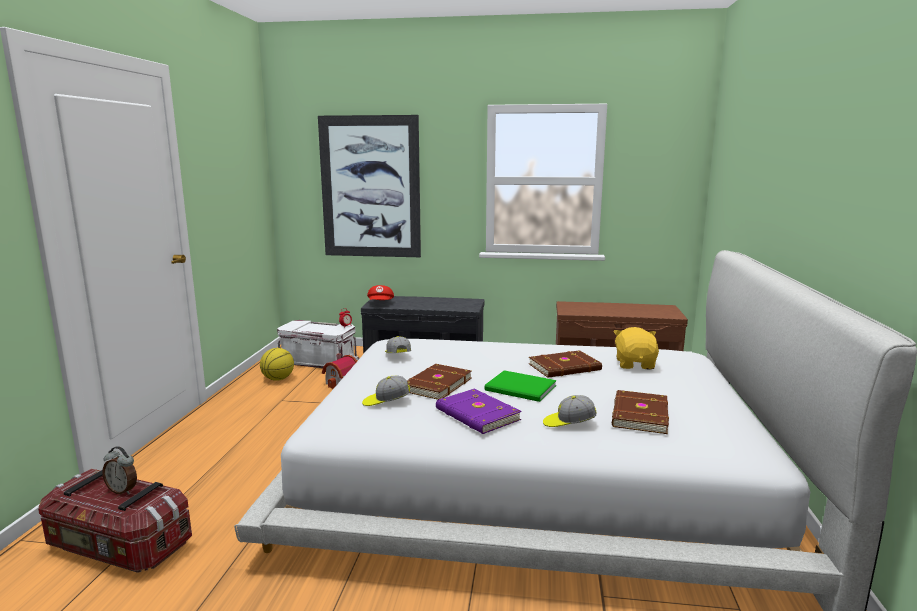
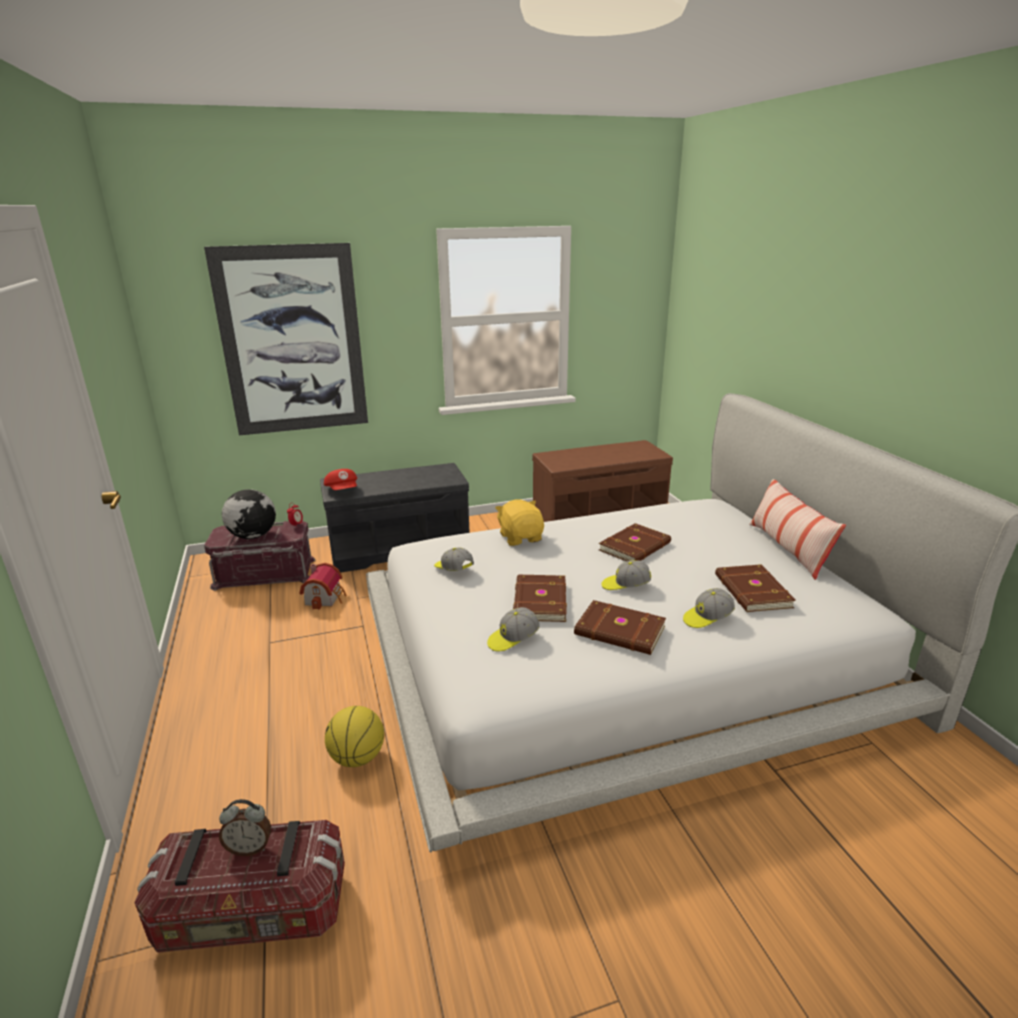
camera: 25 degrees left, 10 degrees up
basketball [260,348,294,381] -> basketball moved to [325,706,384,767]
white storage box [277,320,359,368] -> red storage box [204,521,315,591]
purple book [436,389,521,434] -> brown book [574,600,666,655]
green book [484,370,557,402] -> cap [602,560,651,590]
yellow plush toy [613,327,659,369] -> yellow plush toy moved to [495,499,544,546]
none -> globe [222,489,276,539]
none -> pillow [749,479,846,580]

